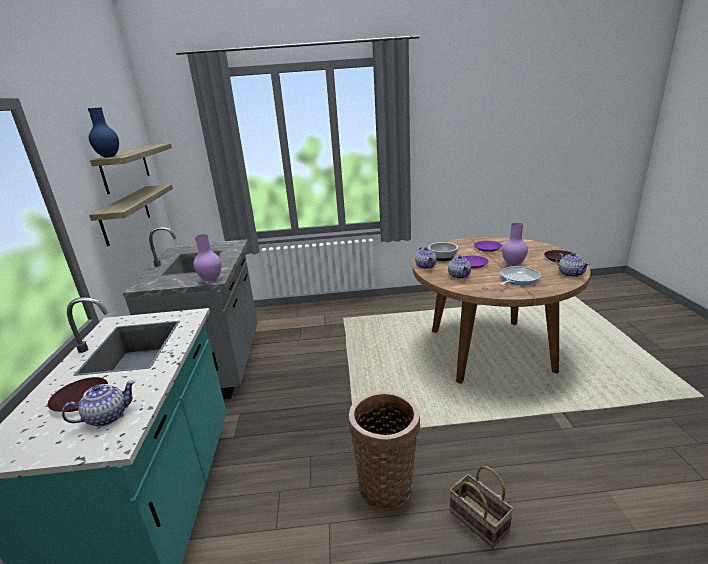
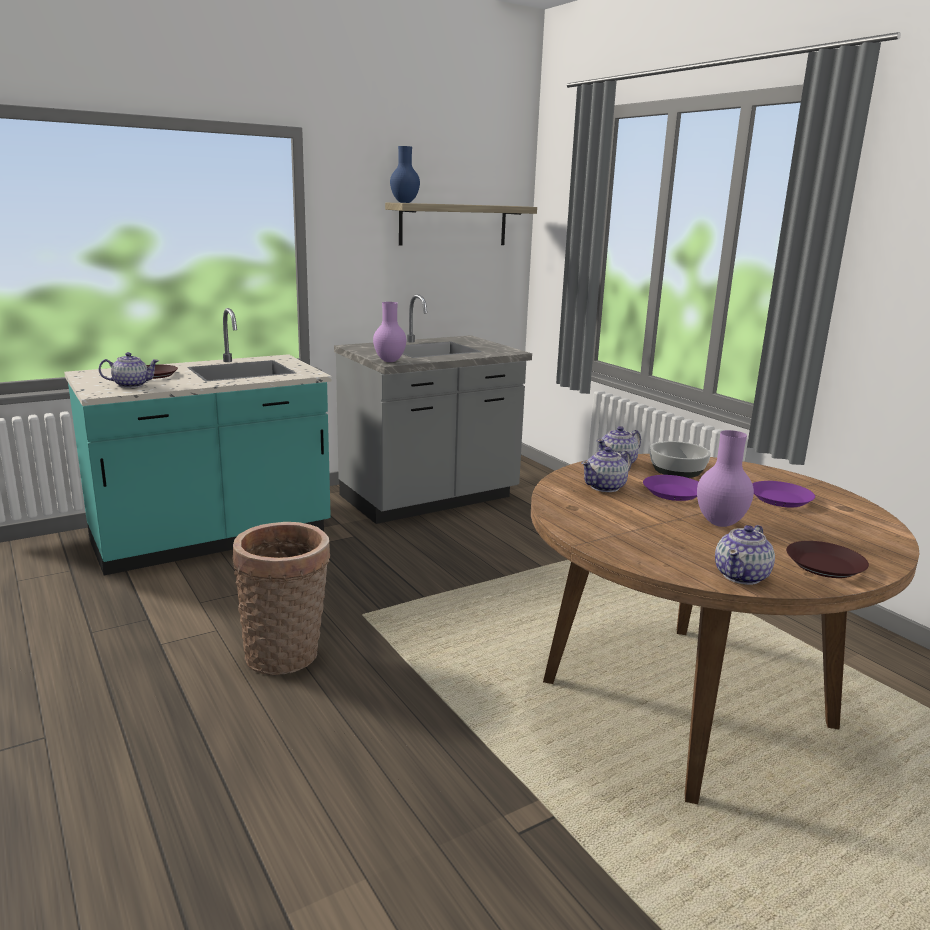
camera: 60 degrees right, 5 degrees down
teapot [62,380,135,427] -> teapot turned 45 degrees counterclockwise [99,352,159,388]
shelf [89,184,173,246] -> none
basket [450,466,514,548] -> none
frying pan [499,266,541,286] -> none

